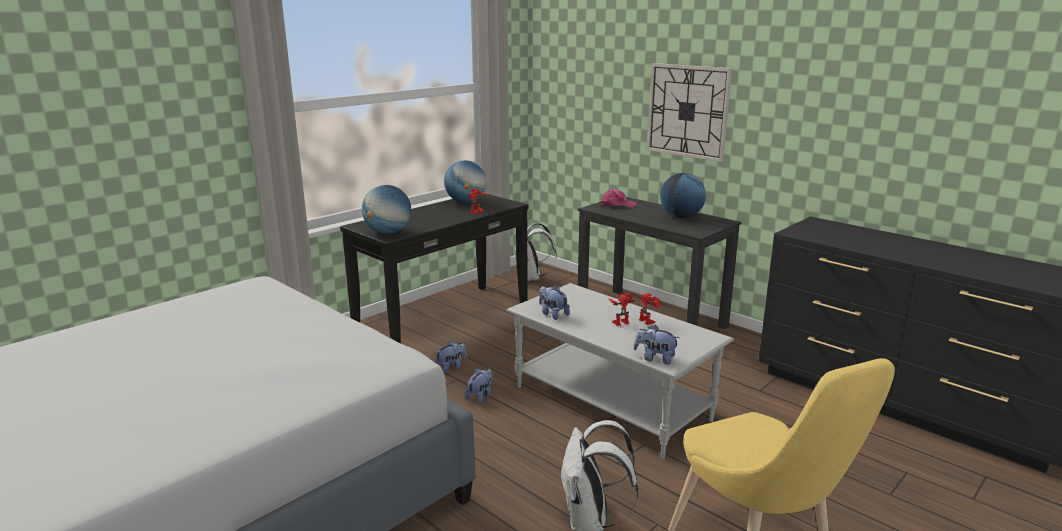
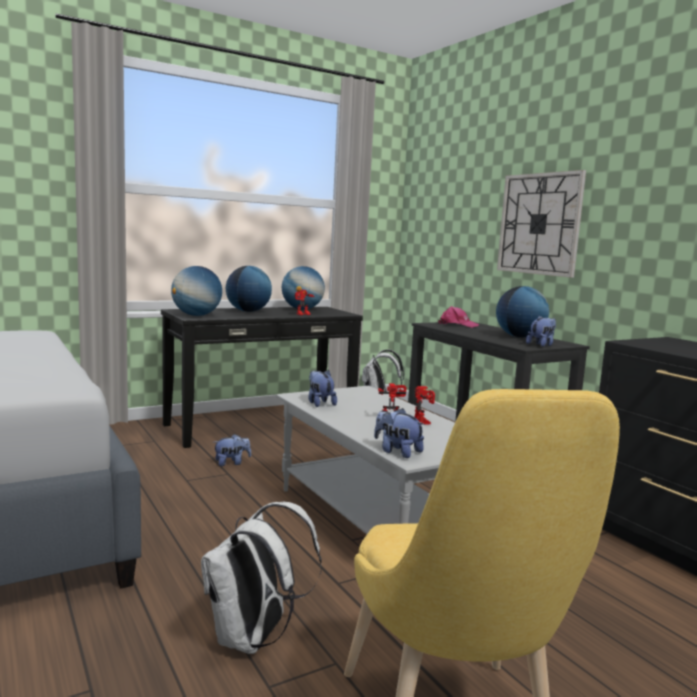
camera: 15 degrees right, 10 degrees down
plush toy [465,368,493,403] -> plush toy moved to [526,315,556,347]
none -> globe [226,266,272,312]

